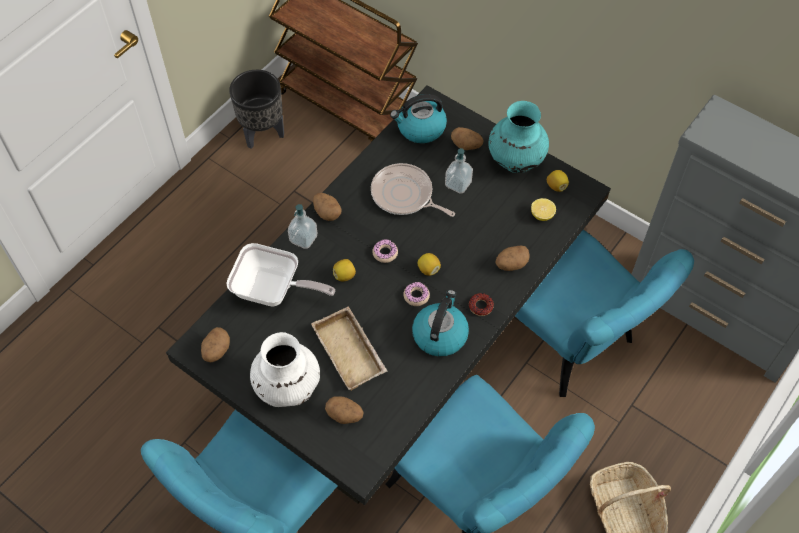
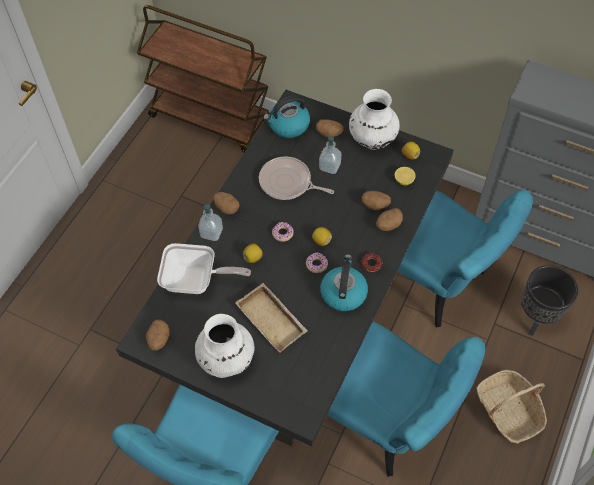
camera: 10 degrees left, 0 degrees up
black planter [229,70,284,149] -> black planter moved to [521,265,578,336]
potato [325,396,364,424] -> potato moved to [362,191,391,210]
turquoise vase [488,101,549,173] -> white vase [349,89,399,150]

